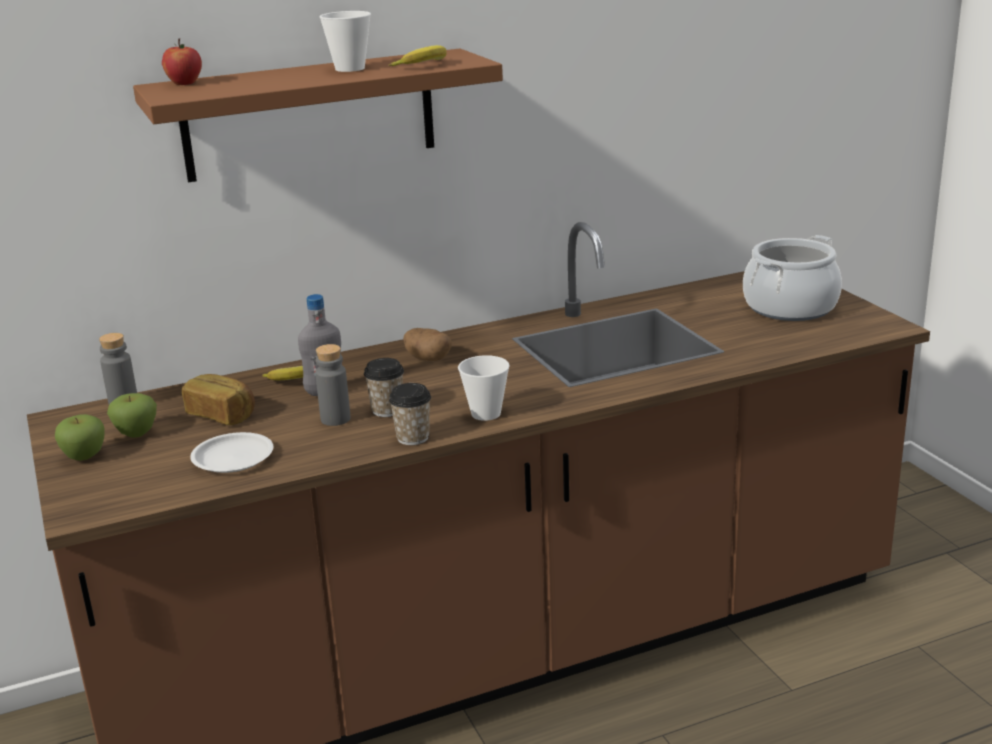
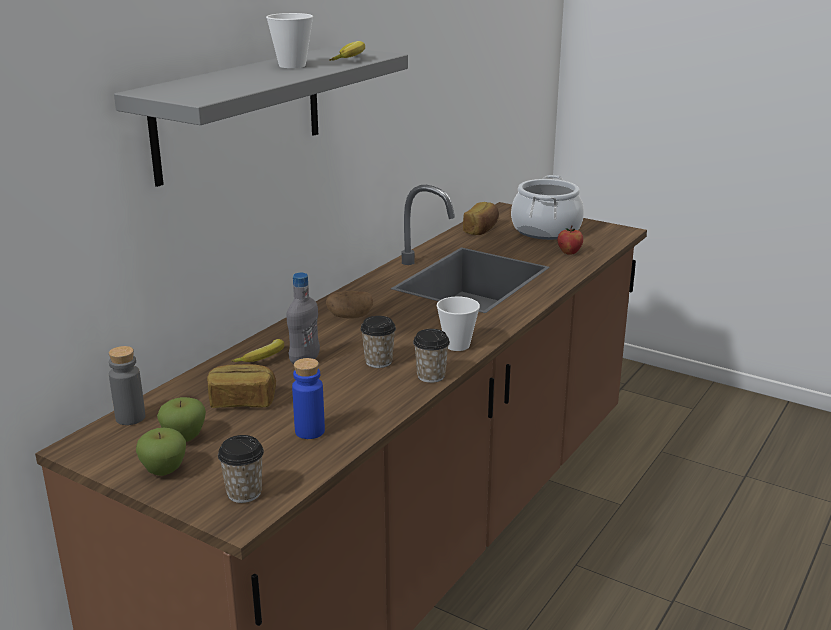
camera: 35 degrees left, 0 degrees up
brown shelf [133,48,503,182] -> grey shelf [114,46,408,187]
apple [162,39,202,85] -> apple moved to [557,225,583,255]
white plate [190,432,274,473] -> blue bottle [292,358,325,439]
grey bottle [315,344,351,426] -> none
none -> cup [218,435,264,503]
none -> bread [463,202,499,235]

